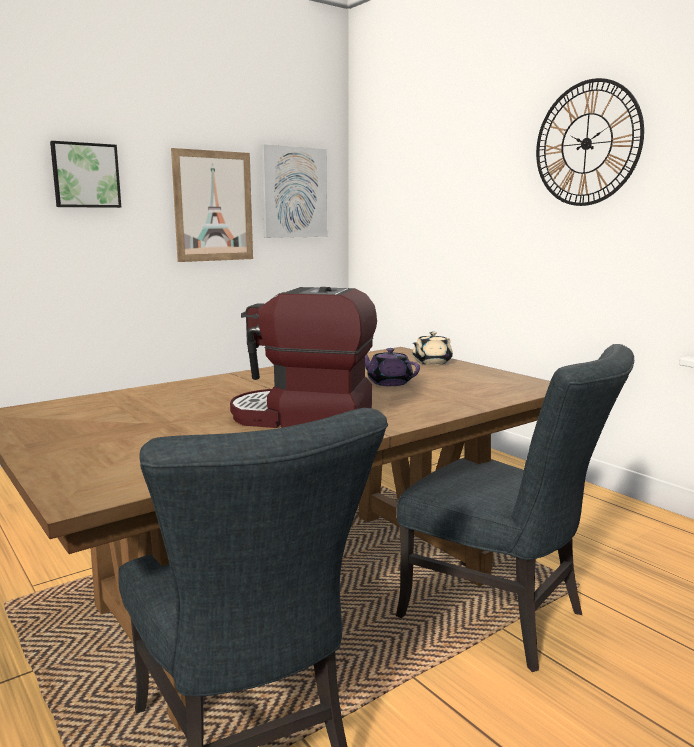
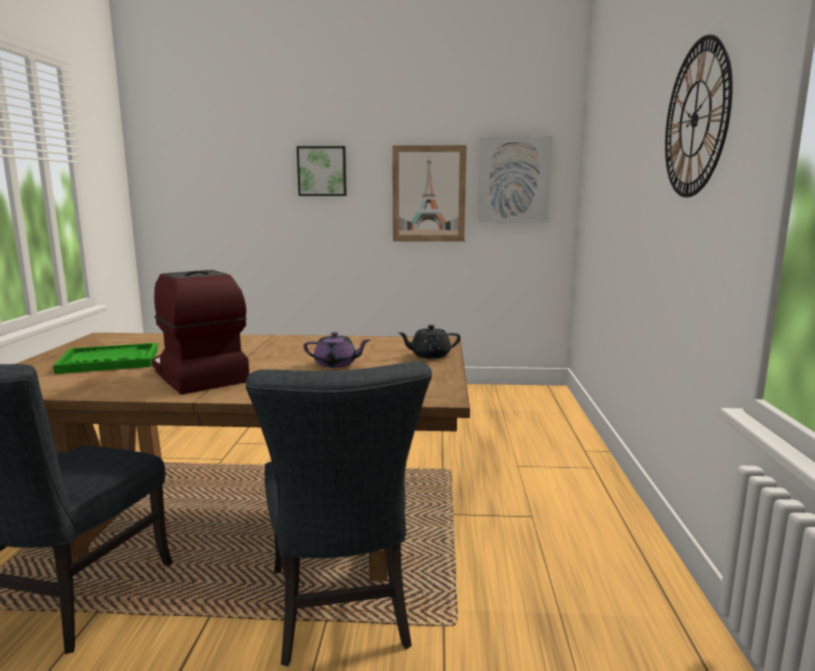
camera: 40 degrees right, 0 degrees up
purple teapot [365,348,420,386] -> purple teapot turned 105 degrees clockwise [304,332,370,368]
beige teapot [412,332,453,365] -> black teapot [398,325,460,359]
none -> green tray [53,343,158,374]

